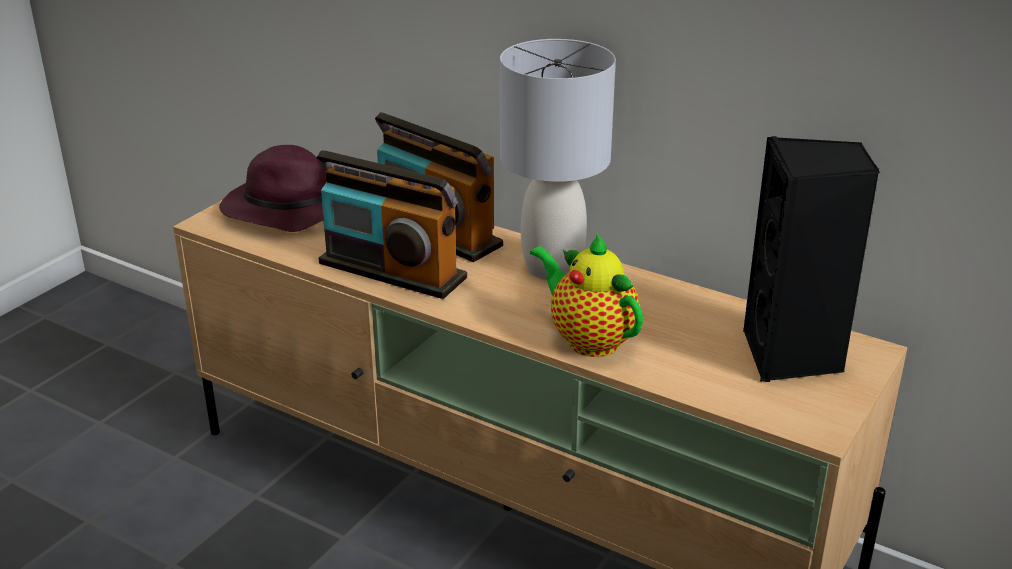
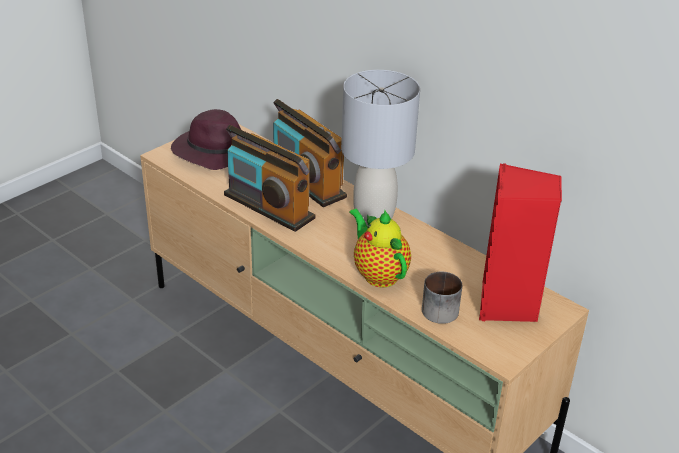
camera: 10 degrees right, 5 degrees up
black speaker [743,136,880,382] -> red speaker [479,163,562,322]
none -> mug [422,272,462,324]

